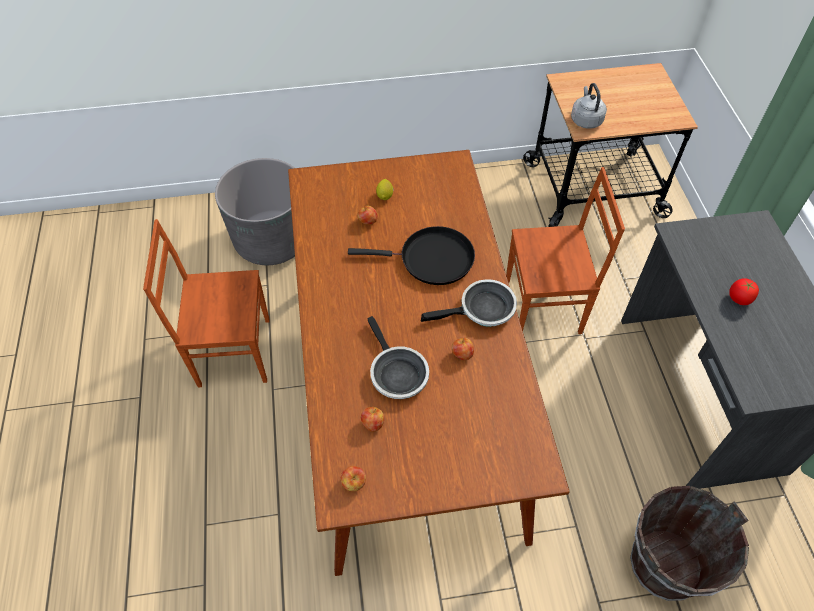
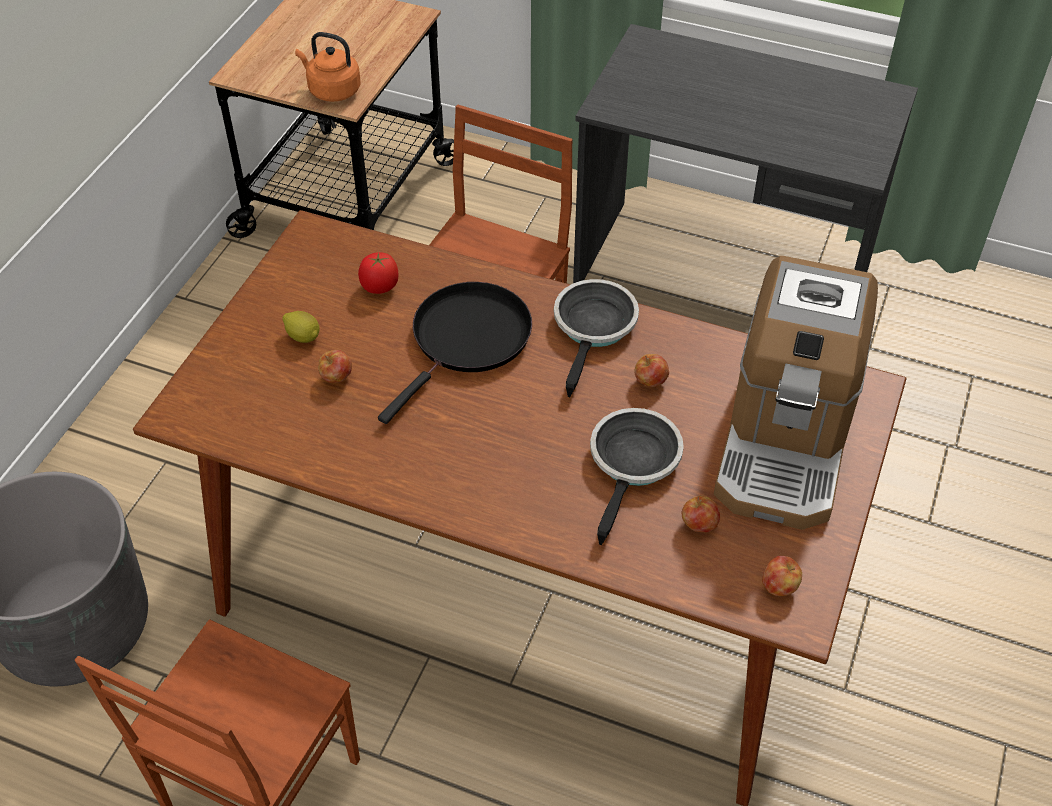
camera: 60 degrees left, 5 degrees down
frying pan [367,316,429,399] -> frying pan turned 75 degrees counterclockwise [590,408,684,545]
grey kettle [571,83,607,129] -> orange kettle [295,32,360,102]
brown bucket [630,486,749,601] -> none
tomato [729,278,759,305] -> tomato moved to [358,252,399,294]
none -> coffee machine [714,256,878,530]

